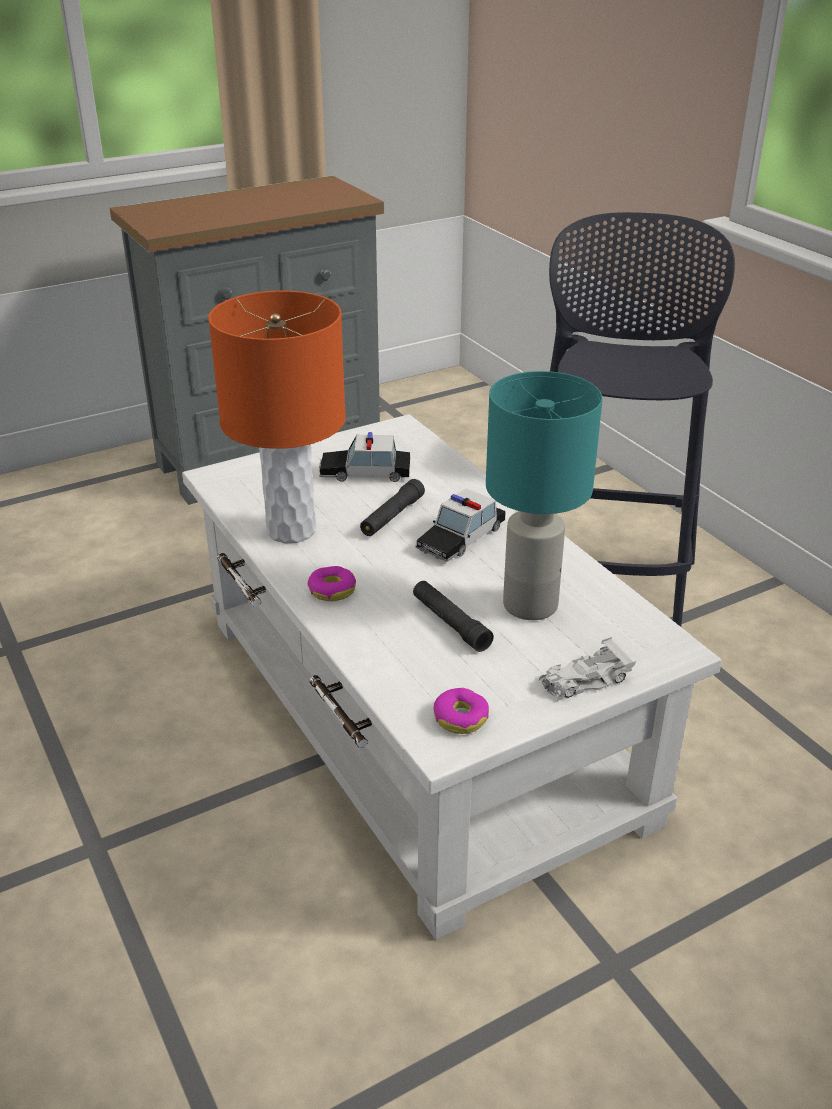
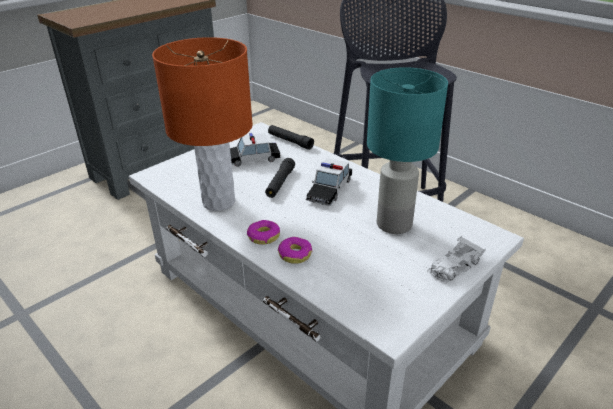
camera: 15 degrees left, 0 degrees up
black flashlight [413,581,494,652] -> black flashlight moved to [268,125,314,150]
donut [433,688,489,734] -> donut moved to [278,237,312,264]

